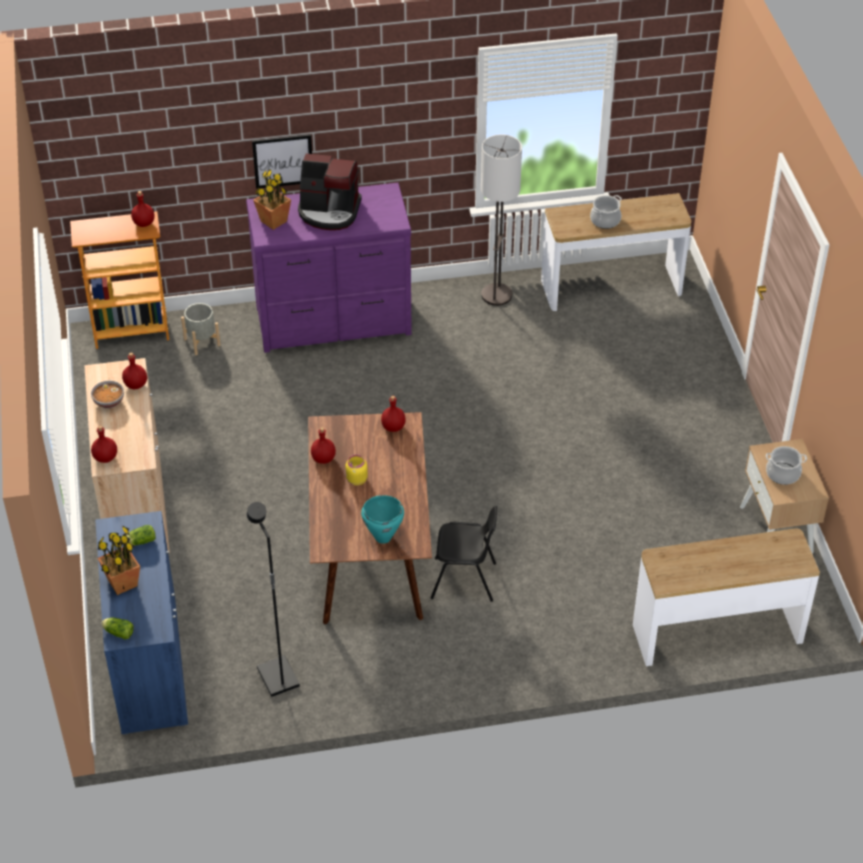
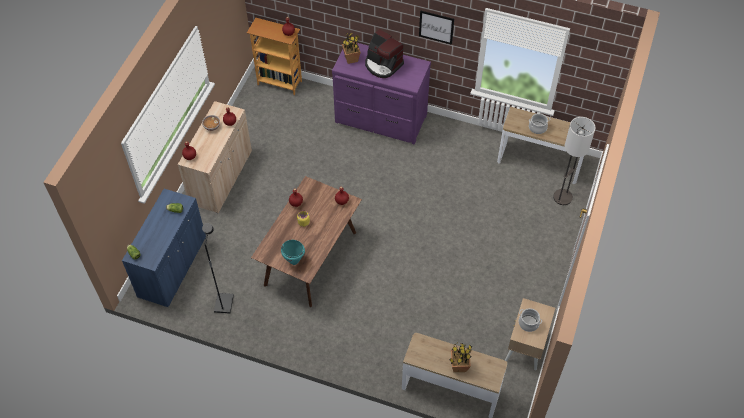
camera: 30 degrees right, 10 degrees up
potted plant [98,525,140,595] -> potted plant moved to [450,343,472,372]
grey planter [181,303,221,355] -> none
picture [252,134,312,189] -> picture moved to [419,11,454,45]
black chair [431,506,497,602] -> none
floor lamp [481,134,522,306] -> floor lamp moved to [553,117,595,205]

